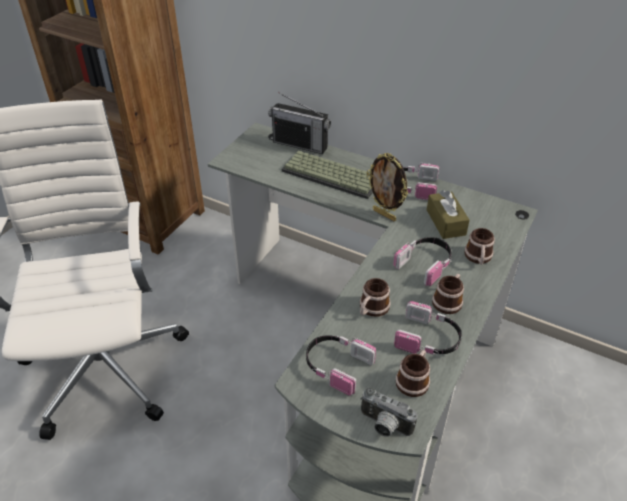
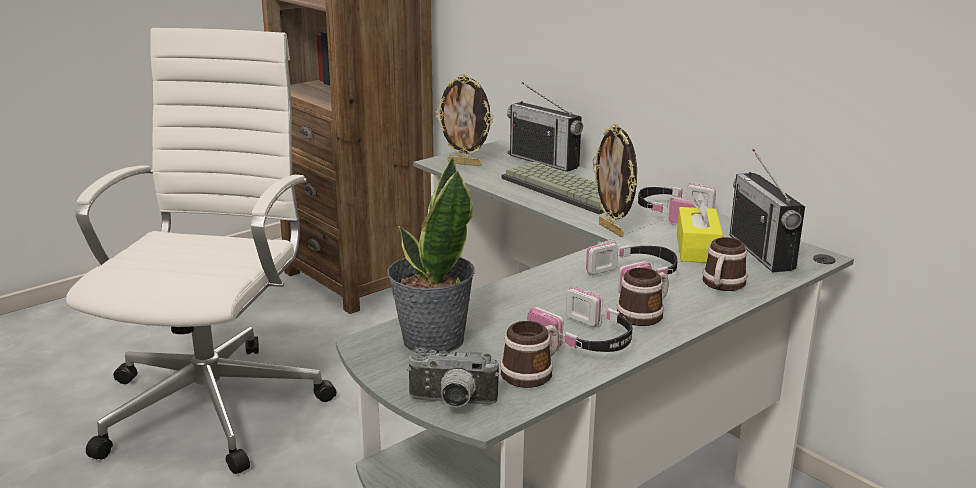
camera: 20 degrees right, 20 degrees down
headphones [306,335,376,396] -> potted plant [387,157,475,354]
mug [360,278,391,317] -> none
camera [360,387,417,437] -> camera turned 45 degrees counterclockwise [407,347,499,407]
brown tissue box [427,190,470,239] -> yellow tissue box [677,191,723,263]
none -> picture frame [435,74,493,166]
none -> radio [730,149,805,272]

